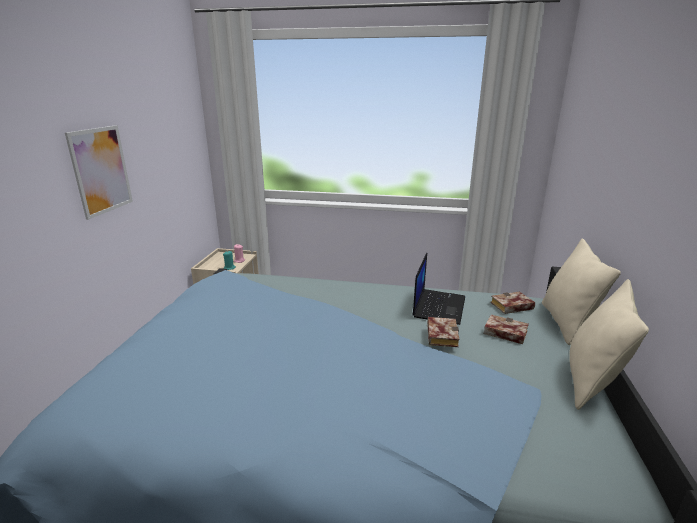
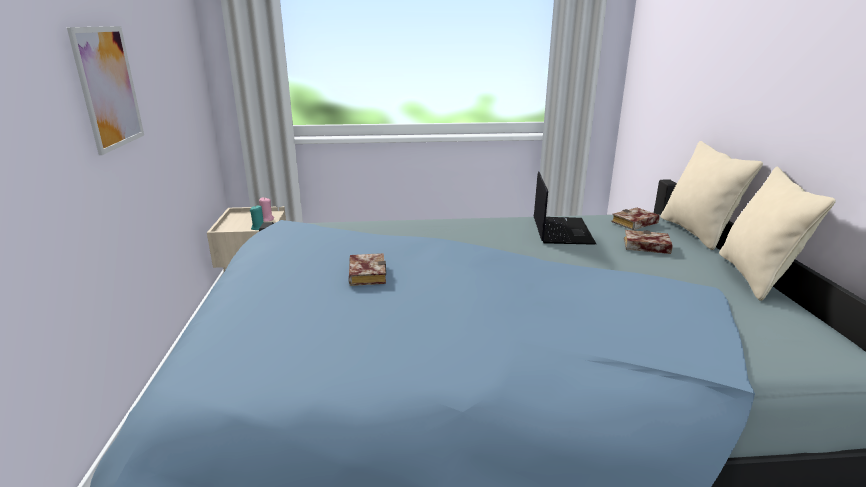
camera: 15 degrees left, 0 degrees up
book [427,317,459,347] -> book moved to [349,253,386,286]

